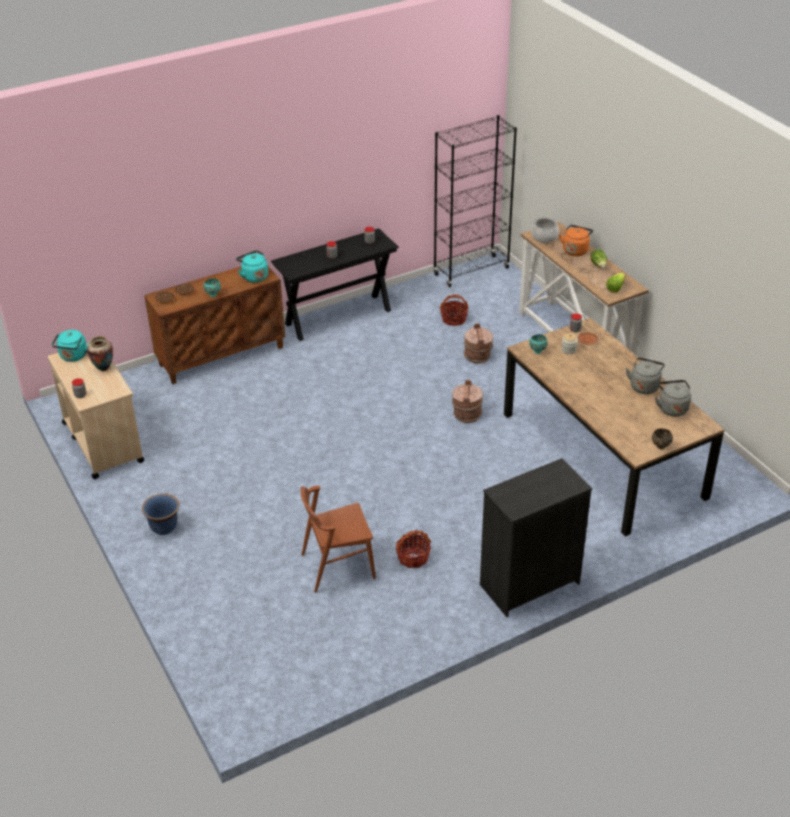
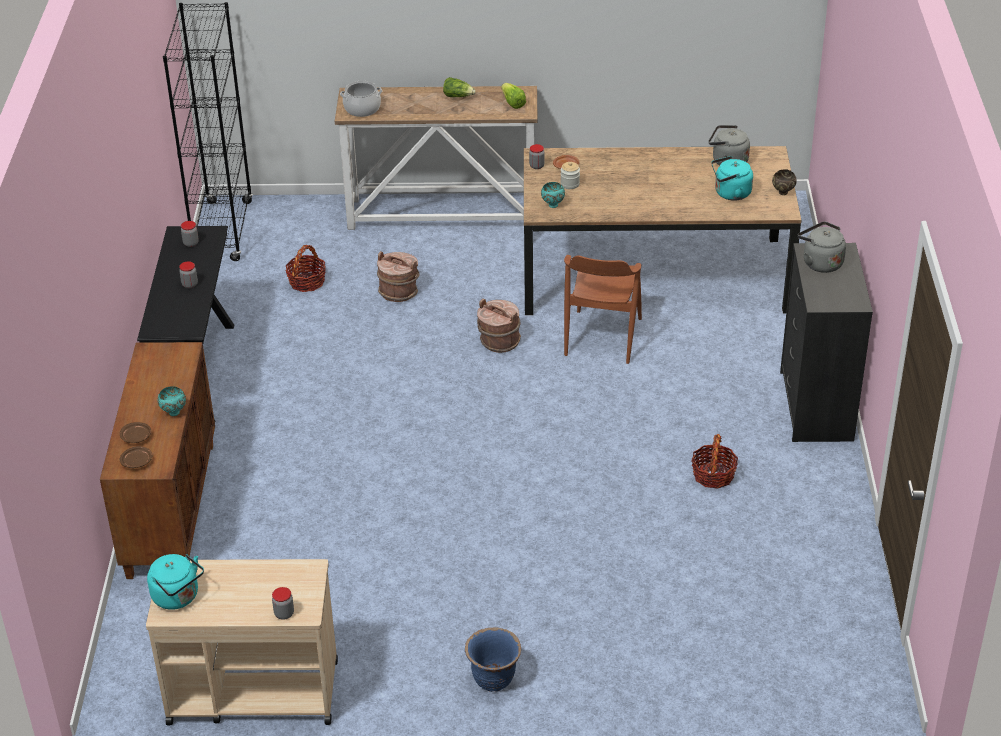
camera: 60 degrees left, 0 degrees up
vase [87,336,113,371] -> none
turquoise kettle [236,250,268,283] -> turquoise kettle moved to [711,156,753,201]
brown chair [301,486,376,593] -> brown chair moved to [564,255,642,364]
orange kettle [559,225,593,256] -> none
grey kettle [626,357,665,394] -> grey kettle moved to [798,222,846,273]

